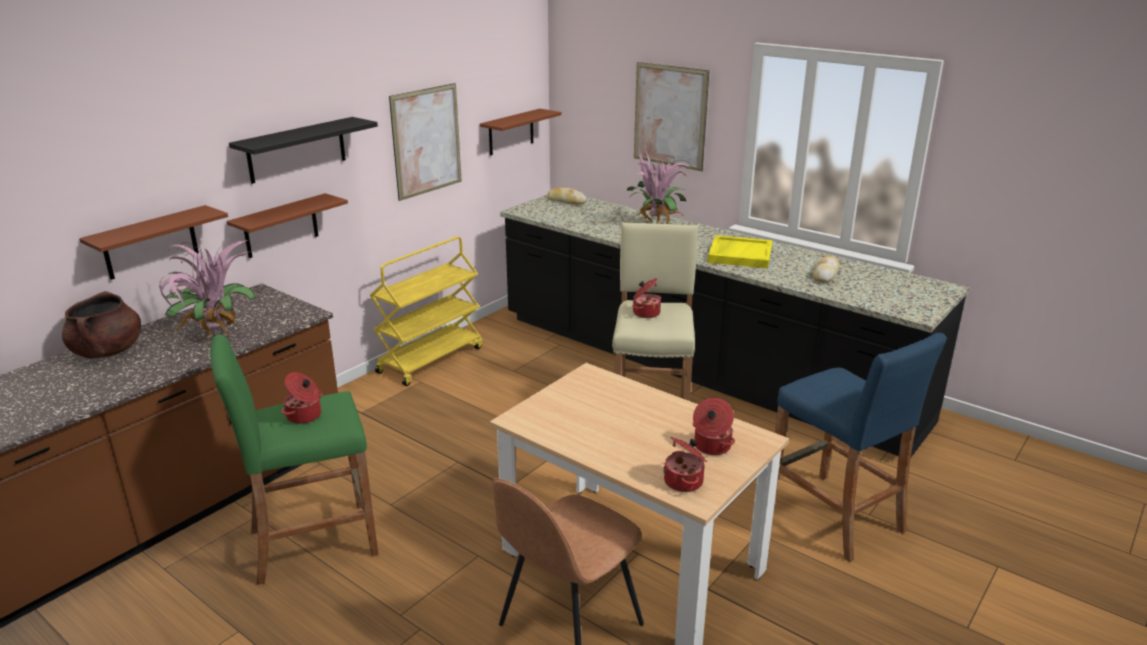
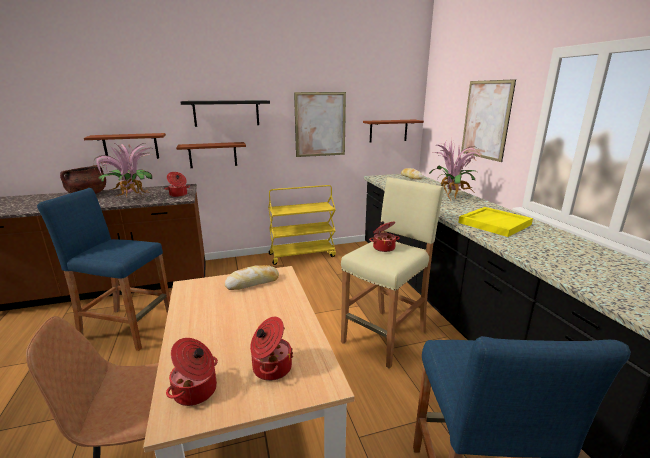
camera: 35 degrees right, 5 degrees down
green stool [210,334,378,585] -> blue stool [37,188,170,351]
cooking pot [281,372,323,424] -> cooking pot moved to [164,172,190,197]
bread [813,255,840,283] -> bread moved to [225,265,279,290]

